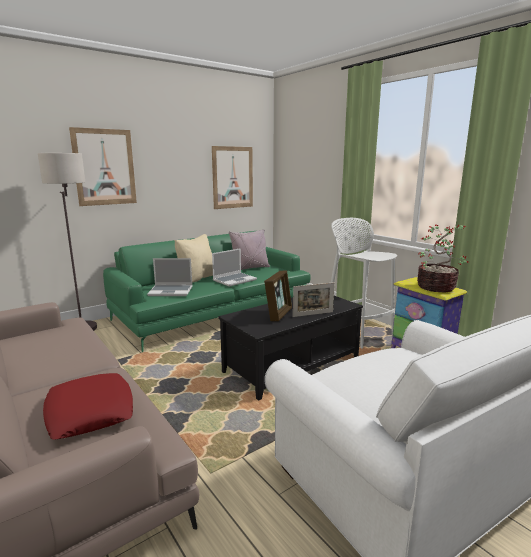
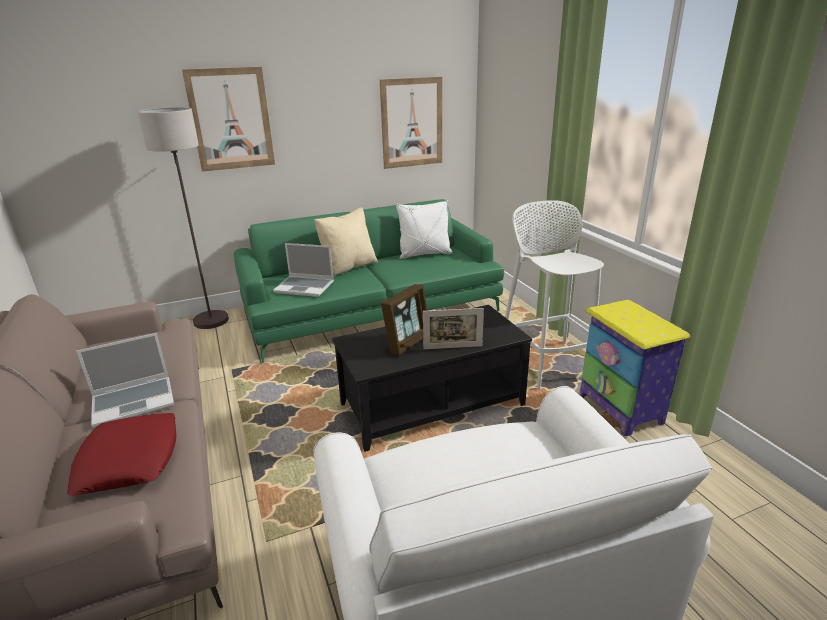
camera: 15 degrees right, 10 degrees up
laptop [212,248,257,287] -> laptop moved to [76,333,174,428]
purple pillow [229,230,270,270] -> white pillow [396,200,452,259]
potted plant [417,224,469,292] -> none

